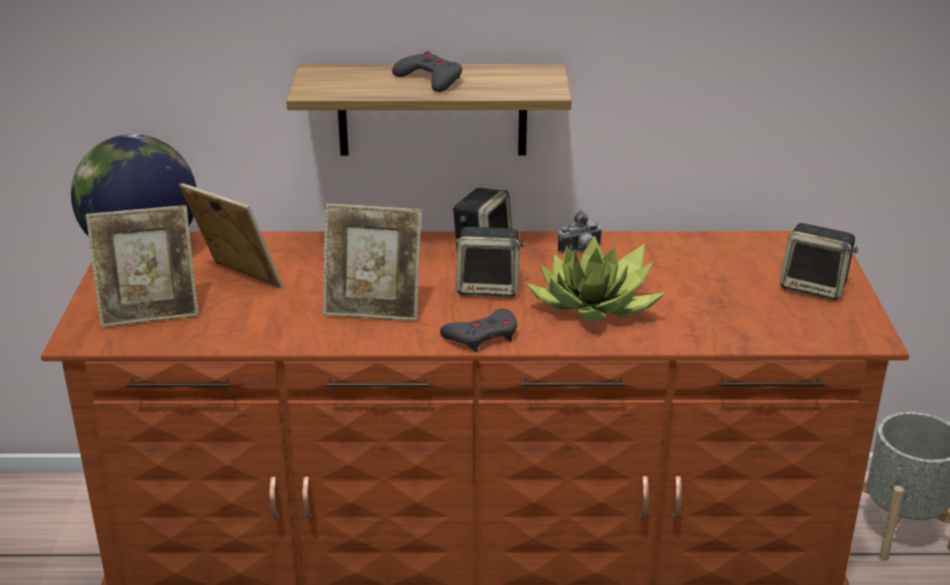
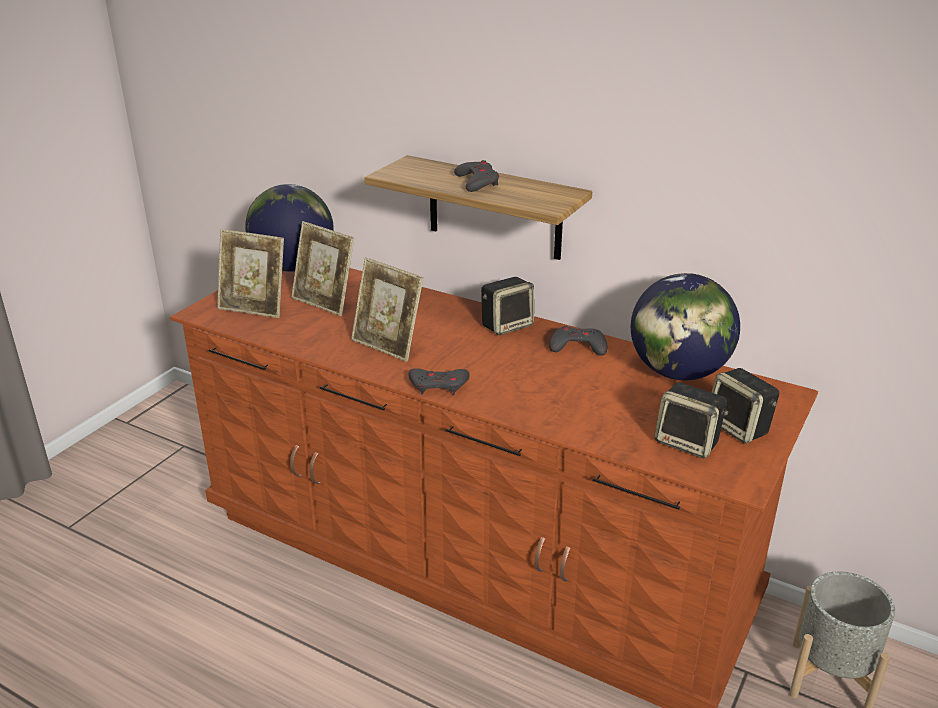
camera: 30 degrees right, 0 degrees up
picture frame [179,183,283,288] -> picture frame turned 150 degrees clockwise [291,221,354,316]
speaker [456,227,525,297] -> speaker moved to [655,382,728,458]
potted plant [526,236,666,321] -> none
camera [558,211,602,254] -> grey game controller [549,326,608,356]
none -> globe [631,273,740,380]

